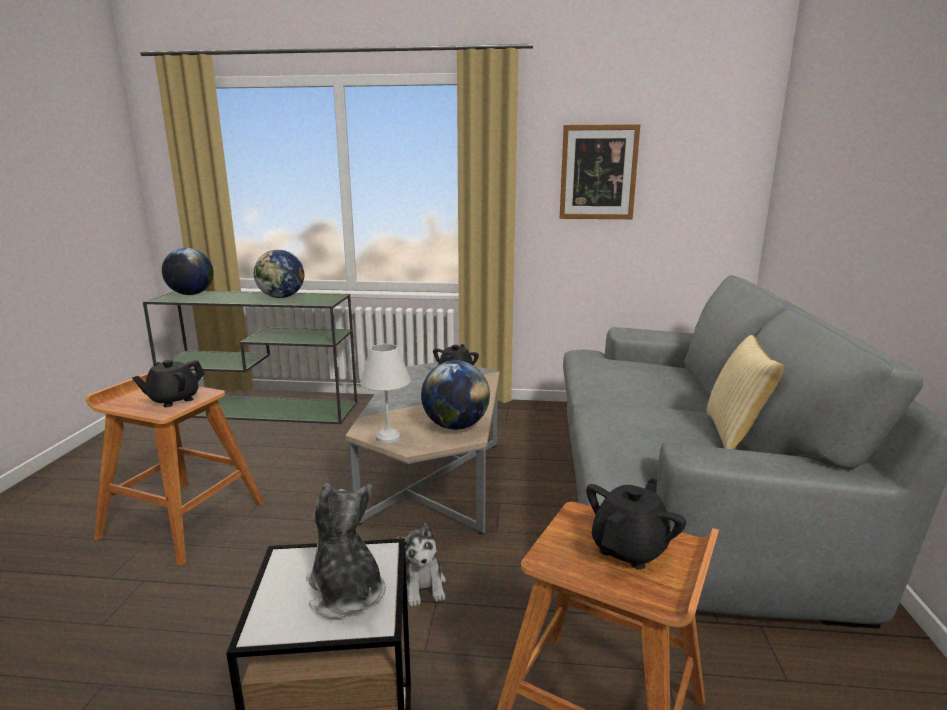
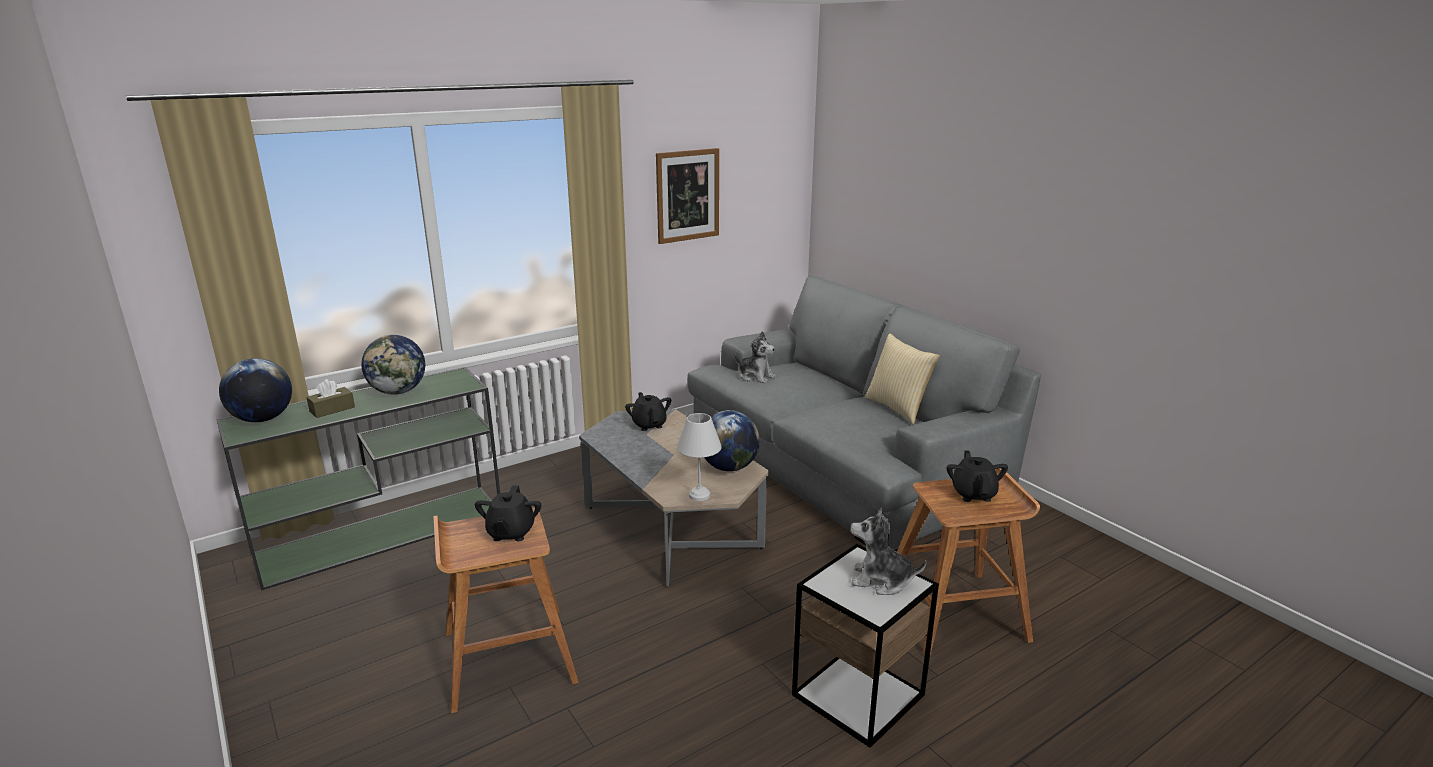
camera: 40 degrees left, 5 degrees up
plush toy [396,523,446,607] -> plush toy moved to [735,331,776,383]
none -> brown tissue box [306,379,355,418]

